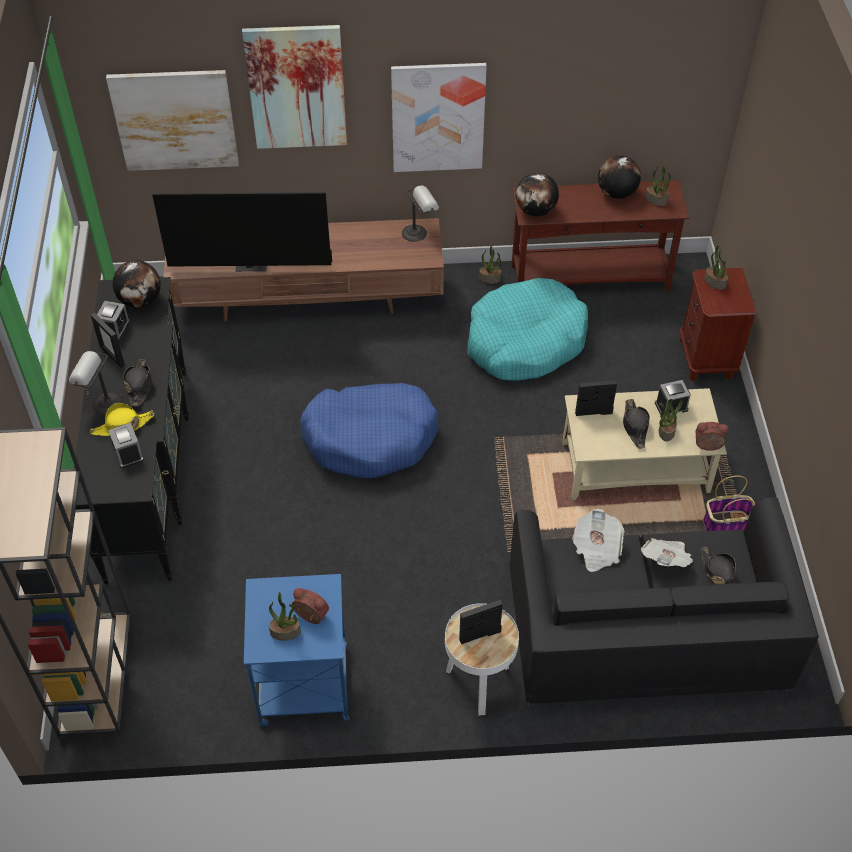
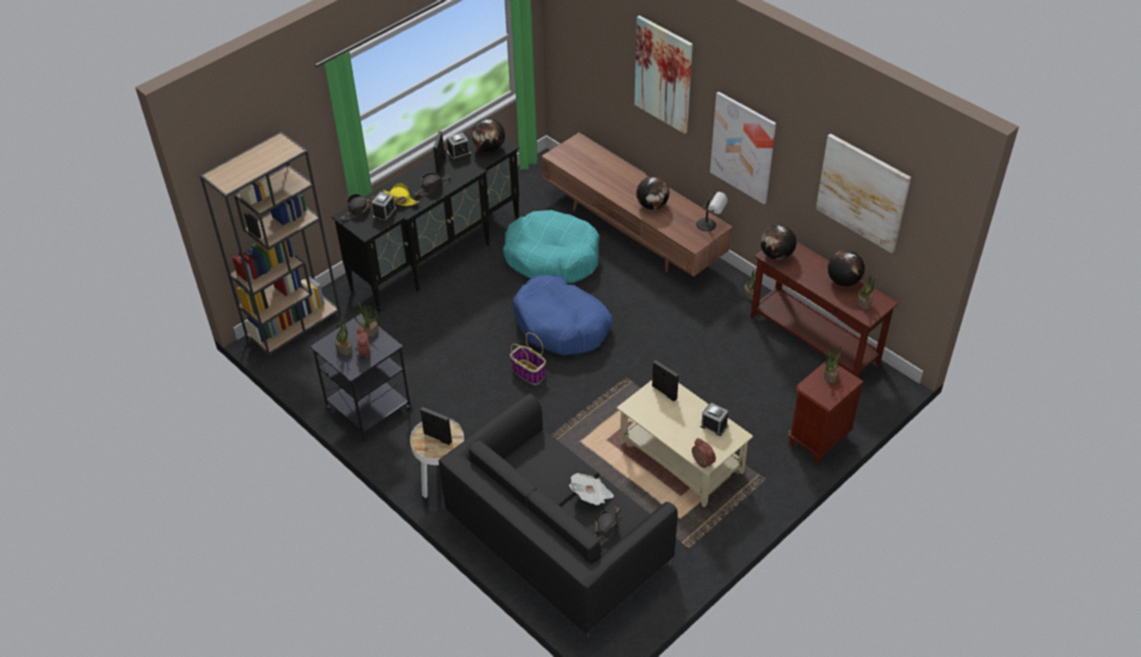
camera: 50 degrees right, 5 degrees down
table lamp [69,351,124,415] -> none
picture [106,70,239,171] -> picture moved to [816,134,911,253]
television [152,192,332,272] -> none
blue cart [244,574,350,727] -> black cart [310,313,412,441]
turquoise dog bed [468,278,588,381] -> turquoise dog bed moved to [503,210,599,283]
newspaper [572,509,624,572] -> none
black hat [623,399,650,449] -> black hat moved to [340,194,376,220]
potted plant [659,398,683,441] -> potted plant moved to [355,303,378,338]
basket [703,476,755,531] -> basket moved to [510,332,546,385]
none -> globe [636,176,670,210]

